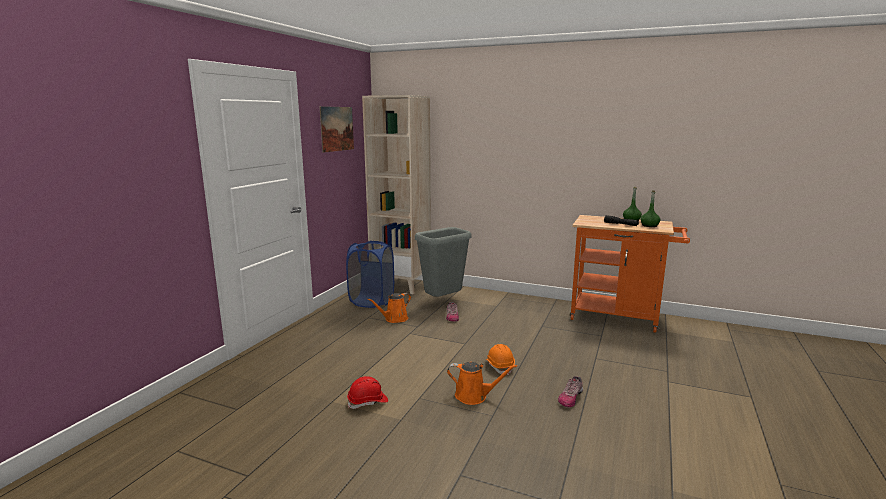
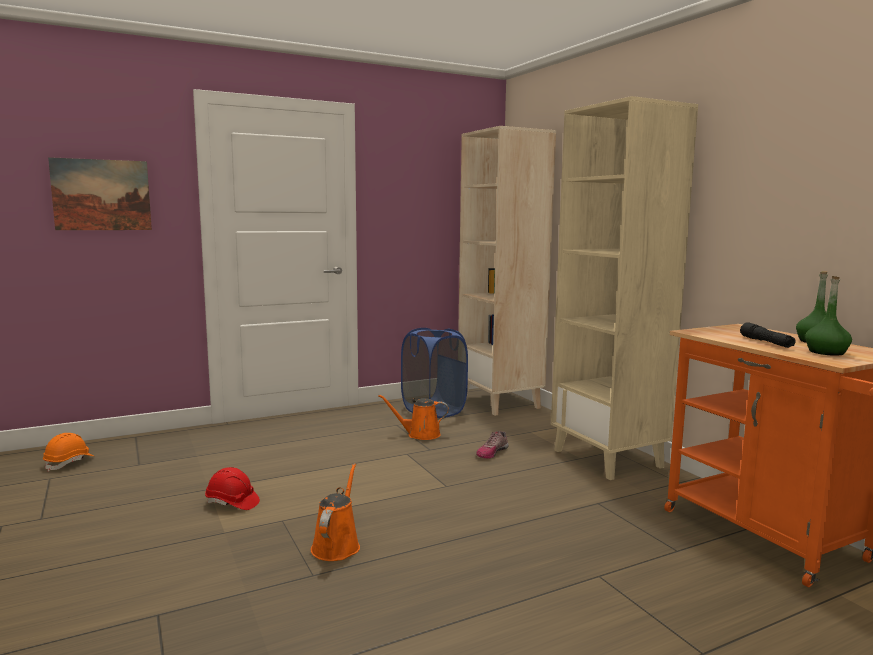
camera: 40 degrees right, 5 degrees down
picture [319,106,354,153] -> picture moved to [48,157,152,230]
grey trash can [415,227,472,297] -> none
orange watering can [447,362,517,405] -> orange watering can turned 135 degrees counterclockwise [311,463,360,561]
orange hard hat [486,344,515,375] -> orange hard hat moved to [43,433,93,472]
shoe [558,376,583,408] -> none
none -> beige bookcase [551,96,698,480]

